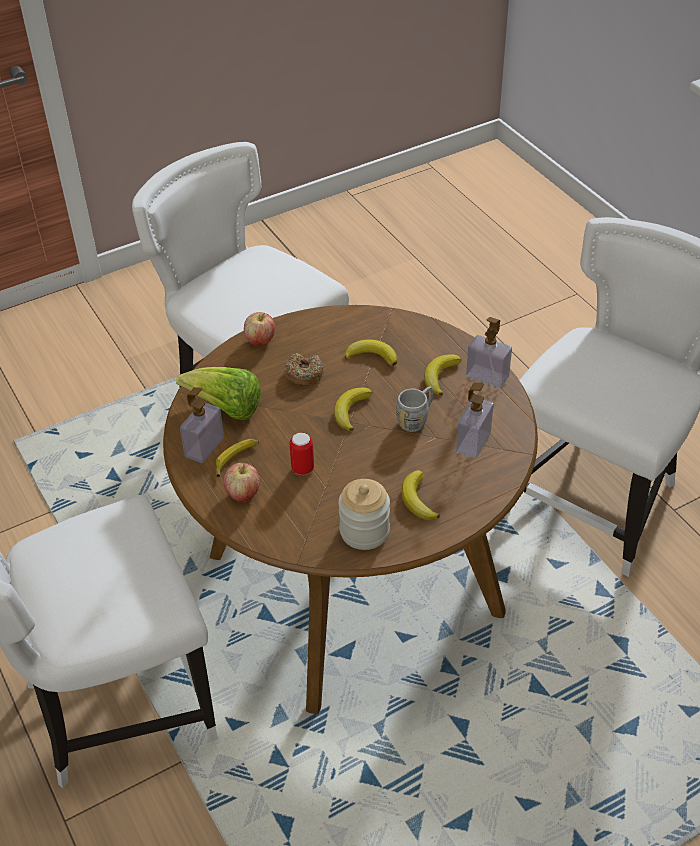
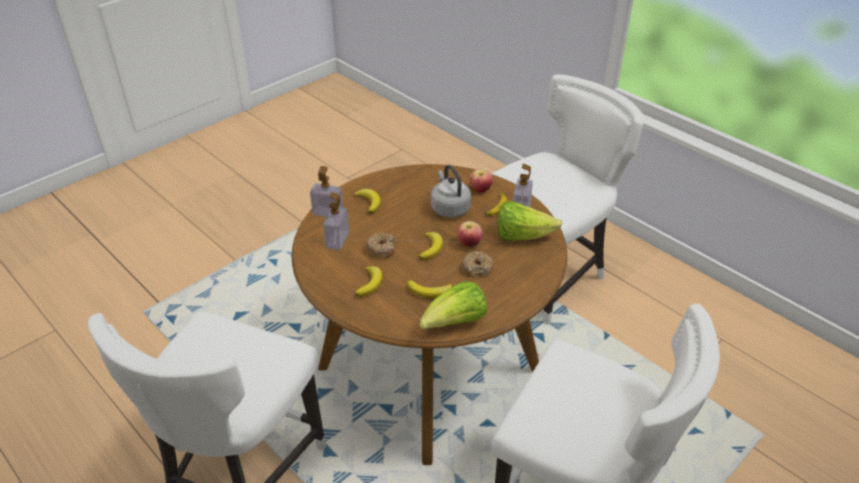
camera: 165 degrees right, 5 degrees down
apple [244,312,275,346] -> apple moved to [457,221,483,247]
can [290,433,314,475] -> grey kettle [431,165,471,218]
jar [338,479,390,550] -> none
grey mug [396,387,434,432] -> donut [366,233,395,258]
soap dispenser [466,317,512,388] -> soap dispenser moved to [310,166,344,217]
none -> lettuce [419,281,487,330]

